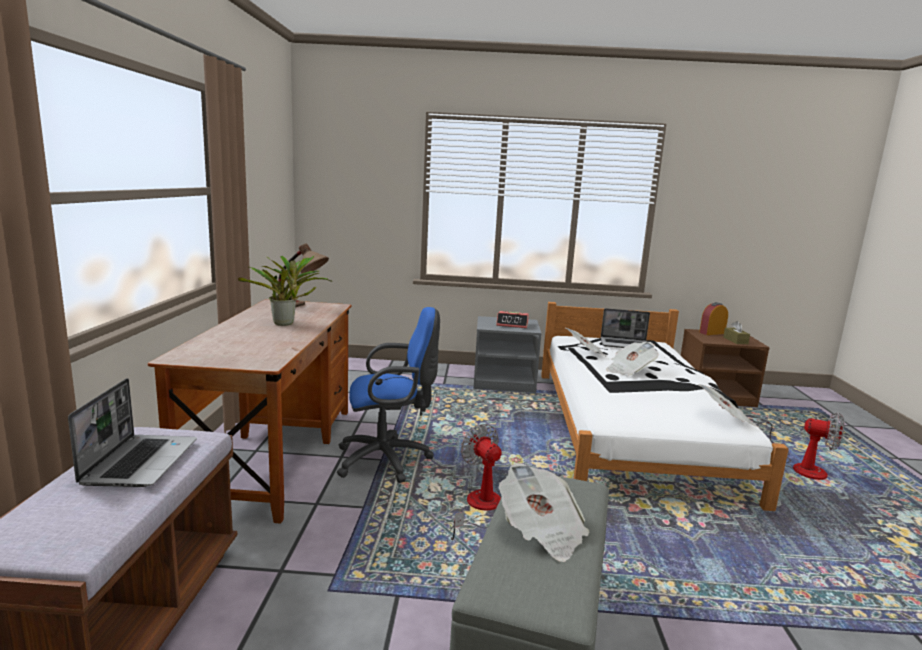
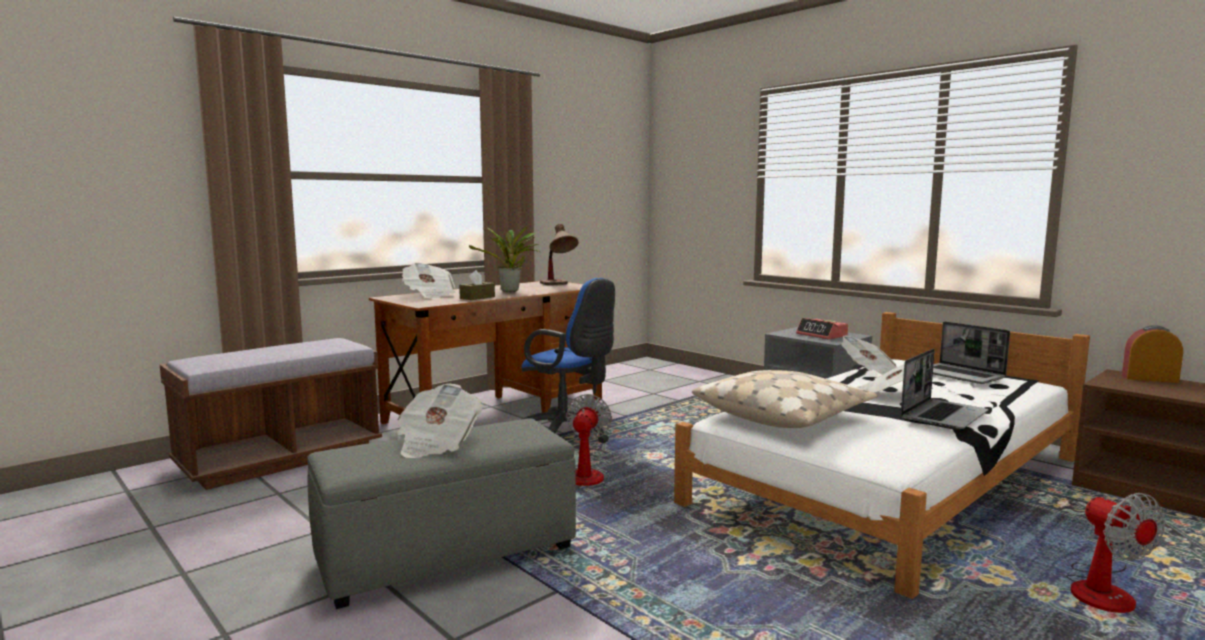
camera: 45 degrees right, 5 degrees down
laptop [68,378,197,487] -> laptop moved to [901,348,988,430]
newspaper [698,384,758,427] -> newspaper moved to [402,263,455,299]
brown tissue box [723,321,750,344] -> brown tissue box moved to [459,270,495,300]
none -> beige pillow [692,370,877,428]

